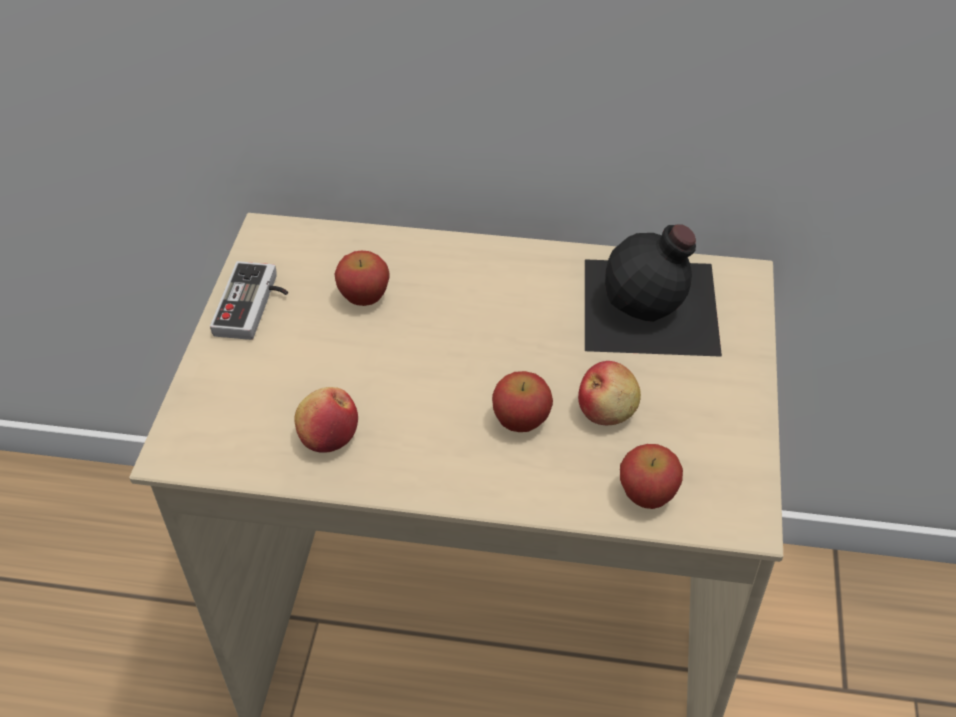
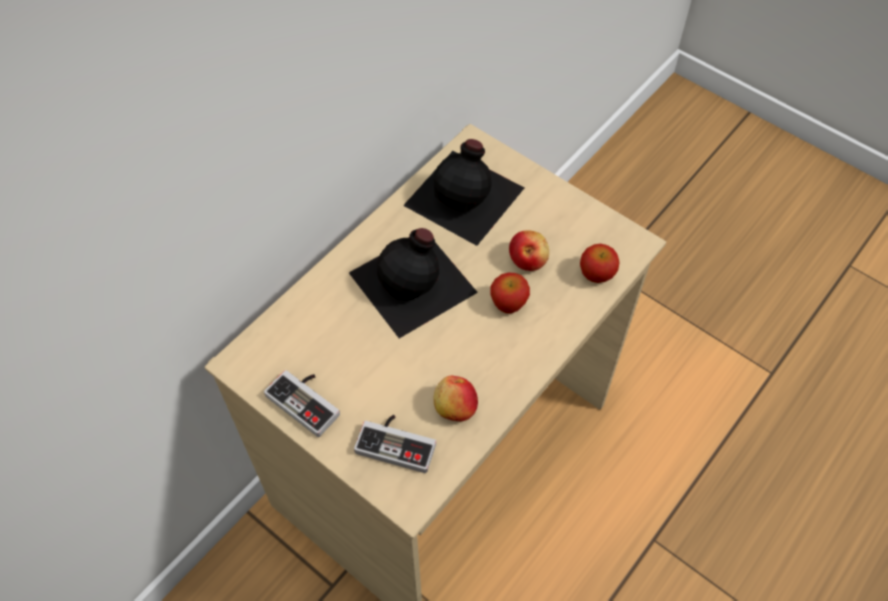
camera: 60 degrees left, 10 degrees up
apple [335,250,390,306] -> none
none -> black bottle [349,228,478,338]
none -> game controller [354,415,436,473]

